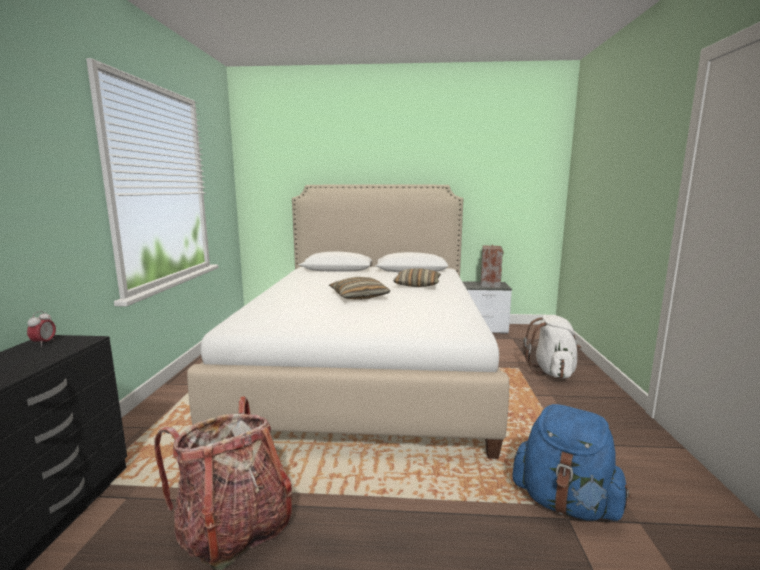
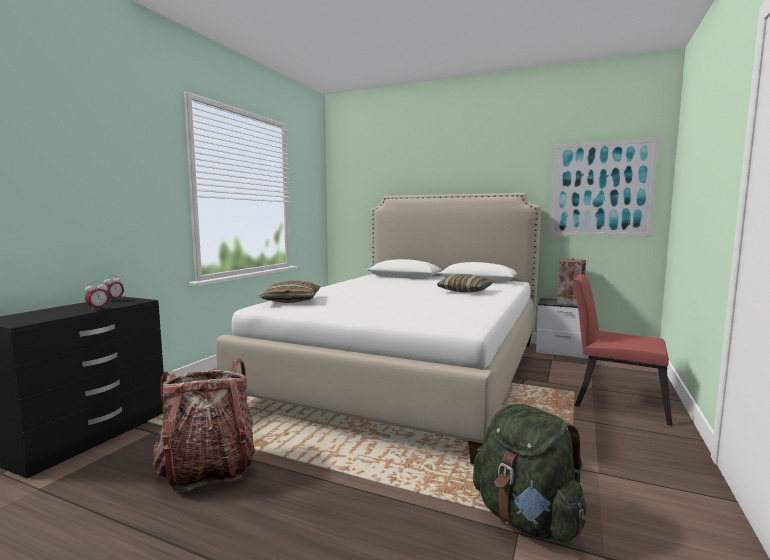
camera: 20 degrees right, 5 degrees down
pillow [329,277,390,300] -> pillow moved to [259,280,320,303]
blue backpack [513,404,631,521] -> green backpack [473,404,586,543]
white backpack [523,315,581,378] -> red chair [573,274,672,426]
none -> alarm clock [85,281,109,311]
none -> picture [550,138,659,236]

